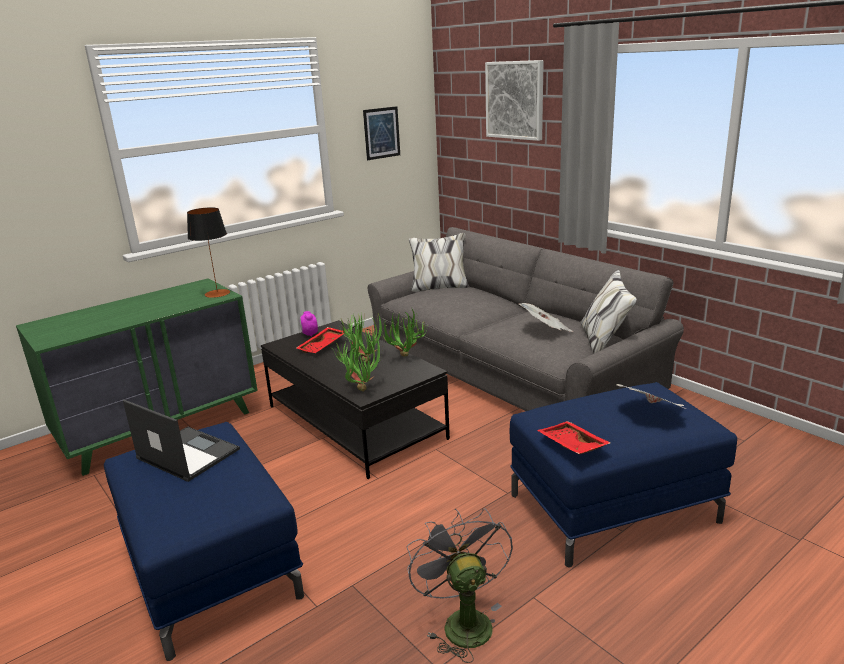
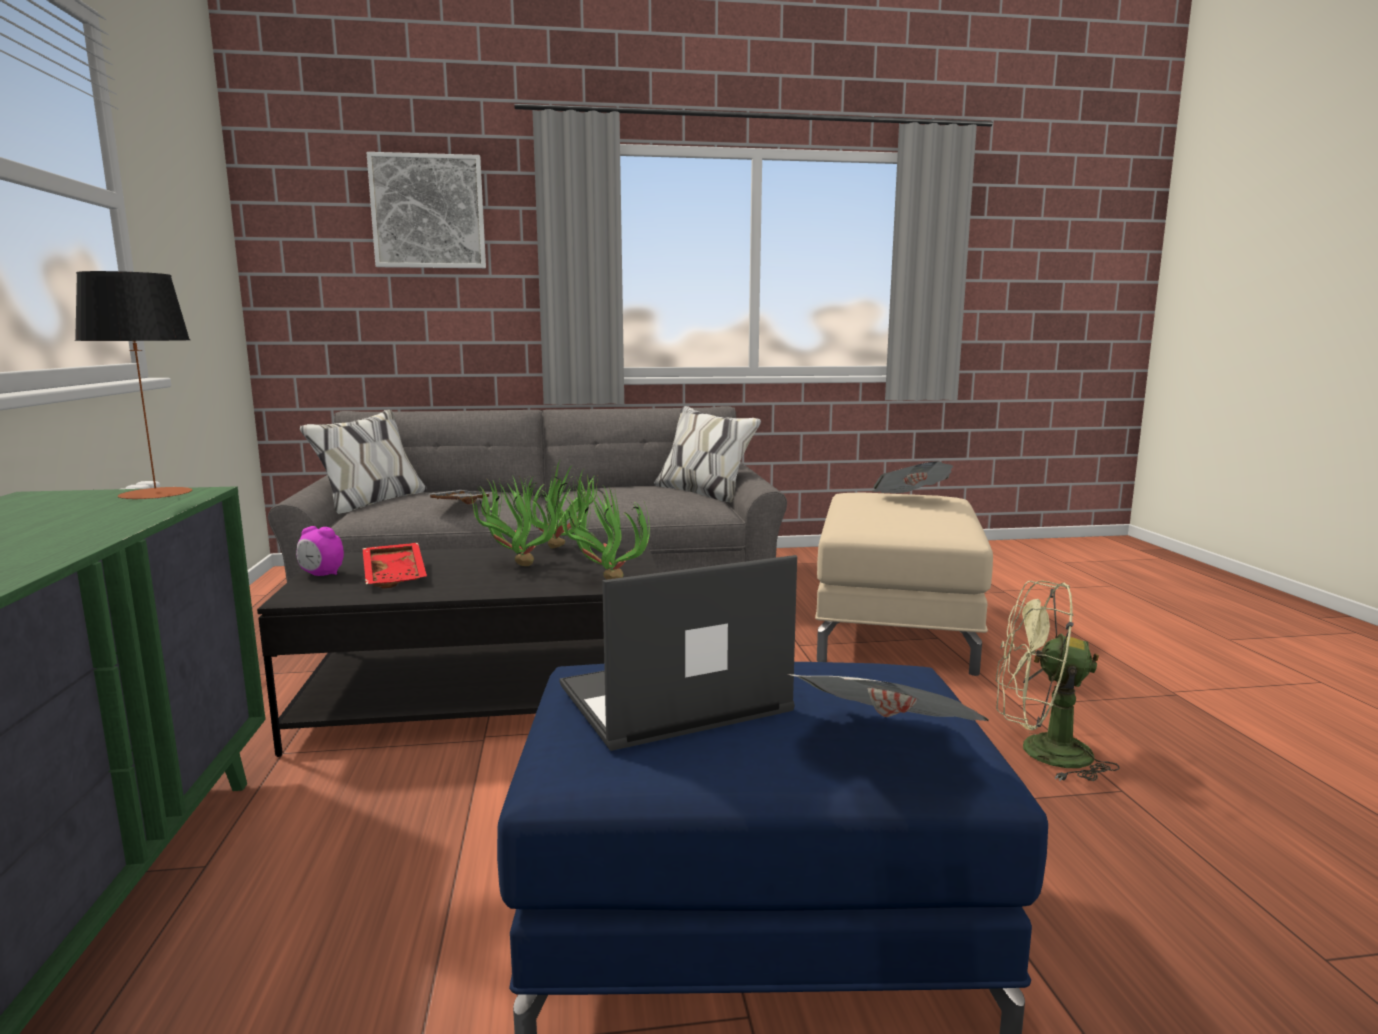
camera: 60 degrees left, 10 degrees down
picture [363,106,400,160] -> none
grey fan [407,508,513,663] -> green fan [996,581,1120,781]
blue ottoman [510,382,737,567] -> beige ottoman [815,492,993,676]
newspaper [519,303,574,332] -> newspaper moved to [788,674,989,721]
red tray [537,421,610,454] -> none
none -> grey tray [426,490,492,504]

